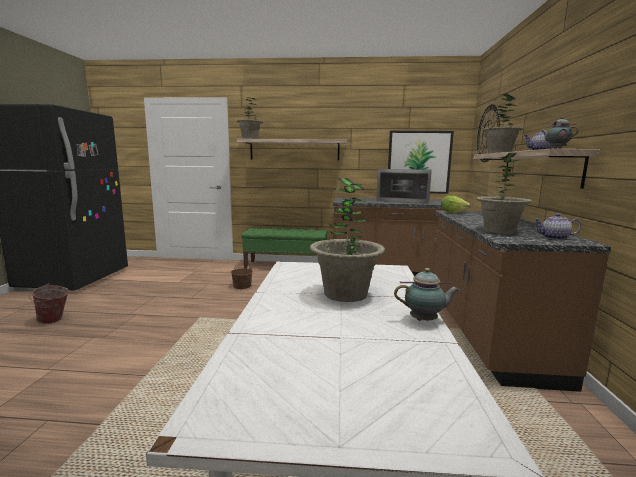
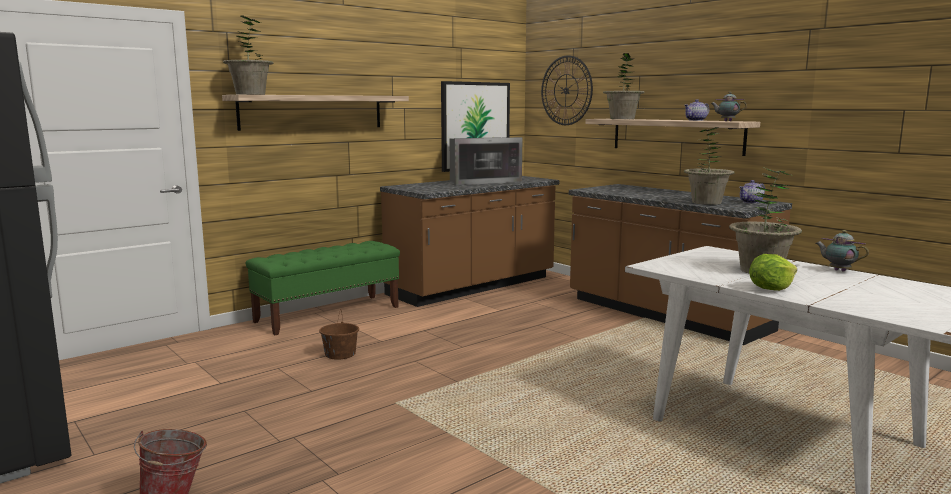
camera: 45 degrees left, 0 degrees up
teapot [394,268,459,321] -> teapot turned 90 degrees counterclockwise [816,230,869,272]
lettuce [441,195,470,213] -> lettuce moved to [749,254,797,291]

